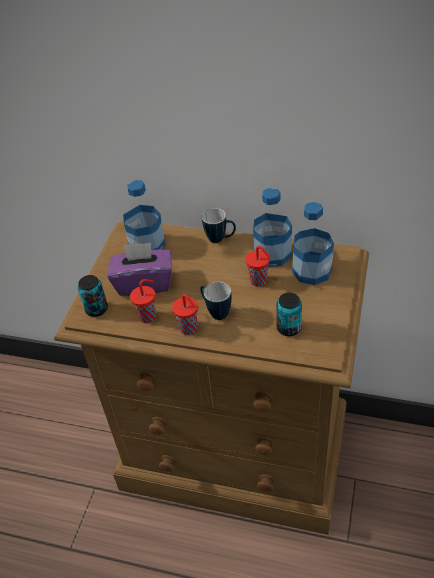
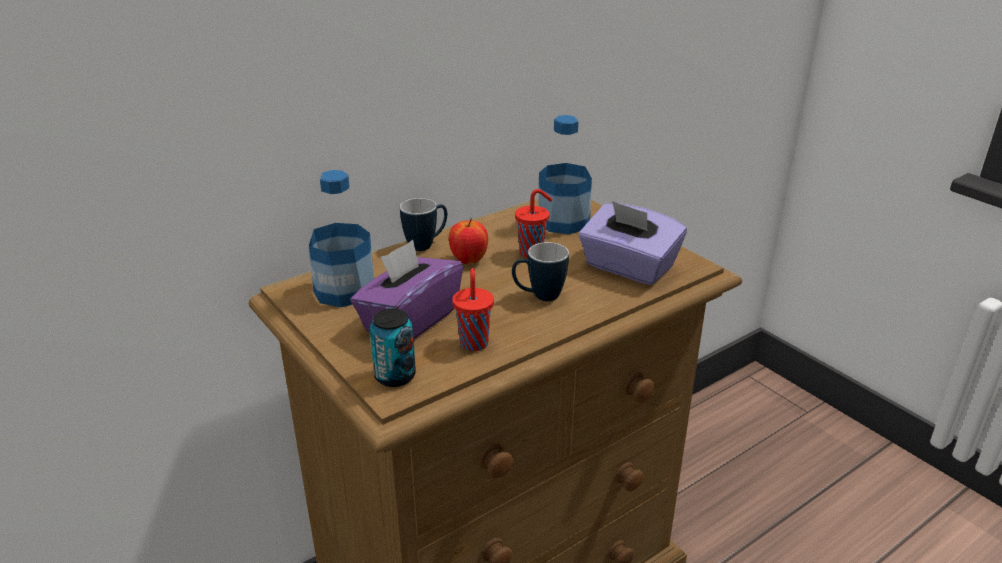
camera: 55 degrees left, 15 degrees down
red cup [172,294,198,335] -> none
bottle [253,188,292,267] -> none
can [276,293,302,336] -> purple tissue box [579,201,687,285]
none -> apple [449,218,488,264]

